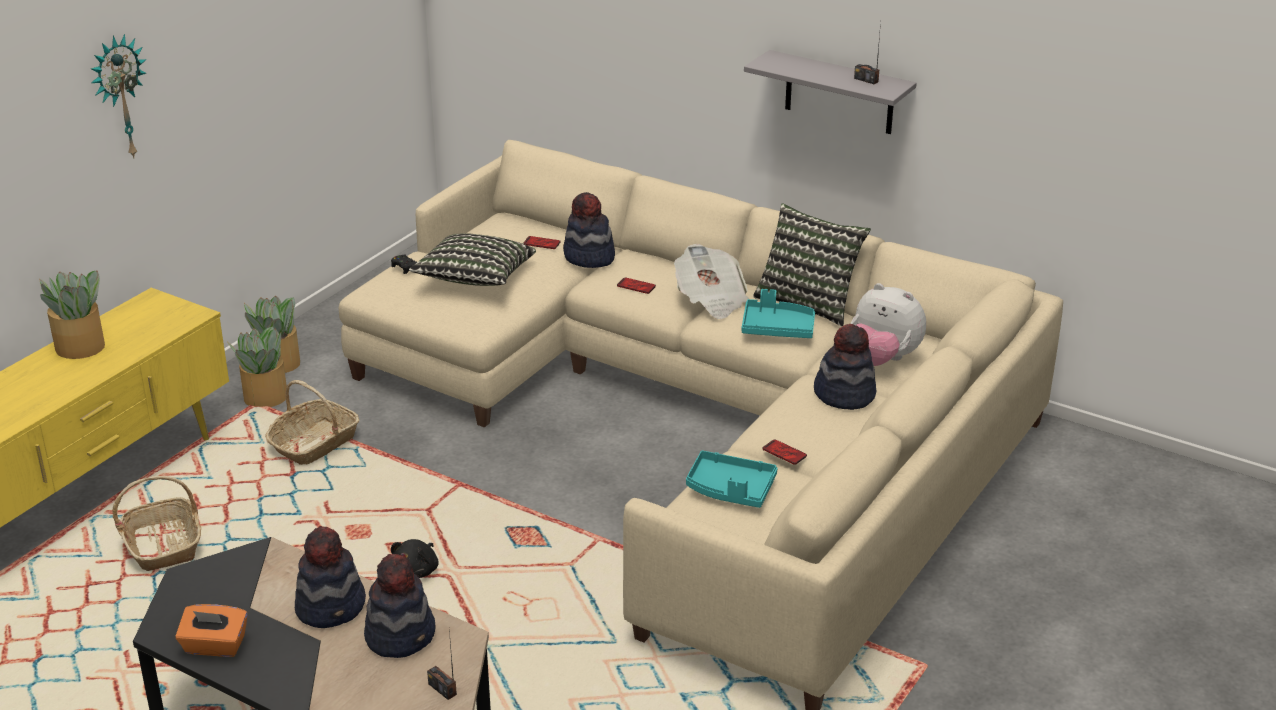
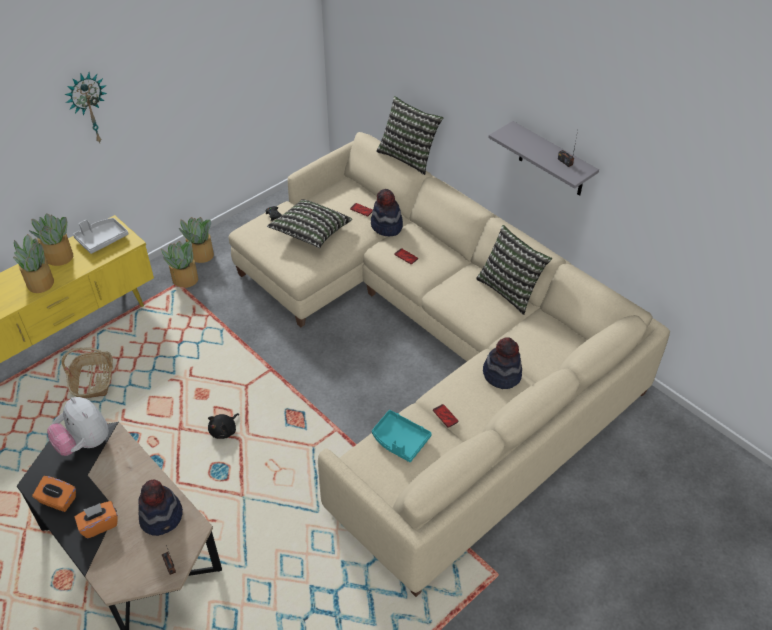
camera: 15 degrees right, 15 degrees up
basket [265,380,360,465] -> none
hat [295,526,366,628] -> none
newspaper [674,244,749,319] -> none
turquoise tray [742,289,815,338] -> none
plush toy [850,283,926,366] -> plush toy moved to [47,397,109,456]
none -> potted plant [13,234,54,293]
none -> grey tray [73,218,128,254]
none -> orange tissue box [75,501,118,539]
none -> pillow [377,96,444,175]

